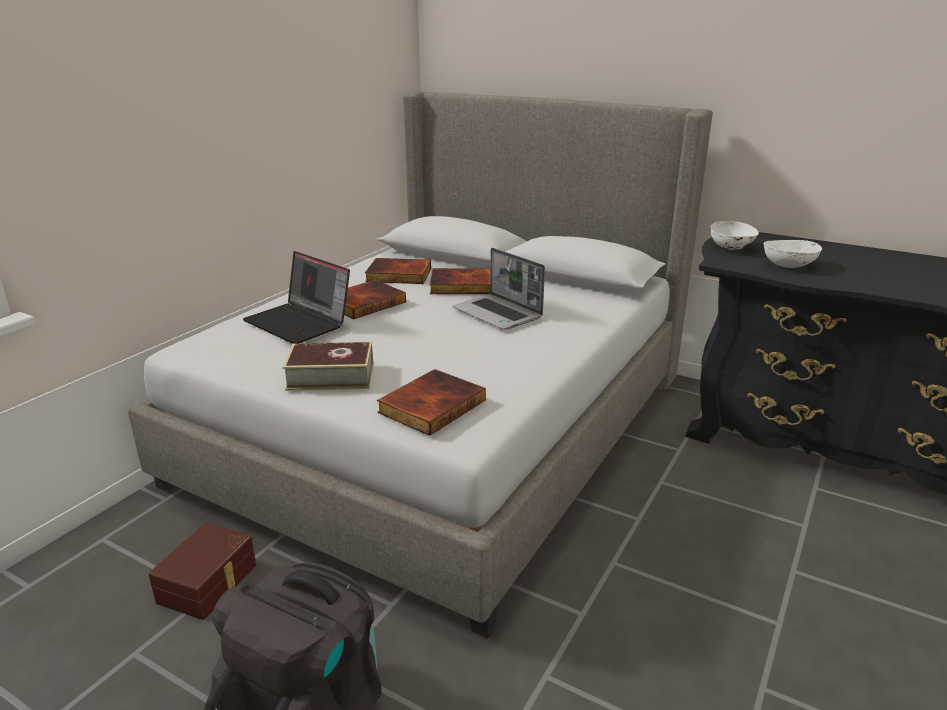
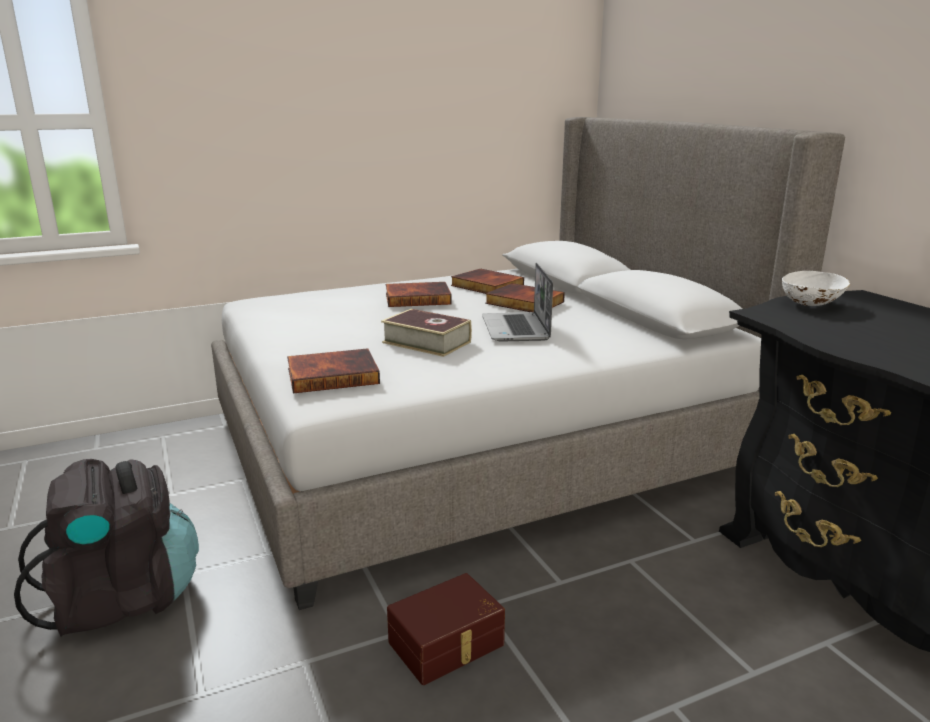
camera: 35 degrees right, 5 degrees down
brown storage box [148,523,256,620] -> brown storage box moved to [387,573,505,685]
laptop [243,251,350,344] -> none
book [282,342,373,391] -> book moved to [381,309,472,357]
white bowl [764,240,822,268] -> none

